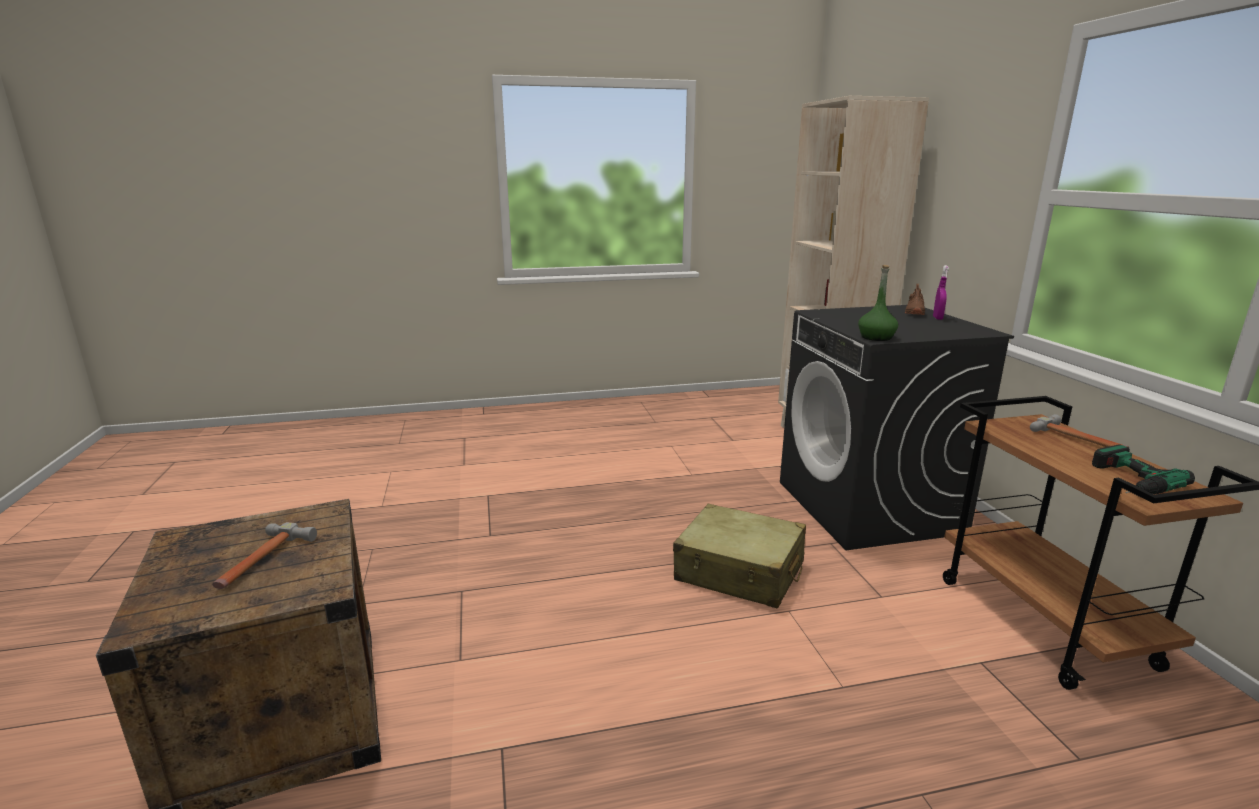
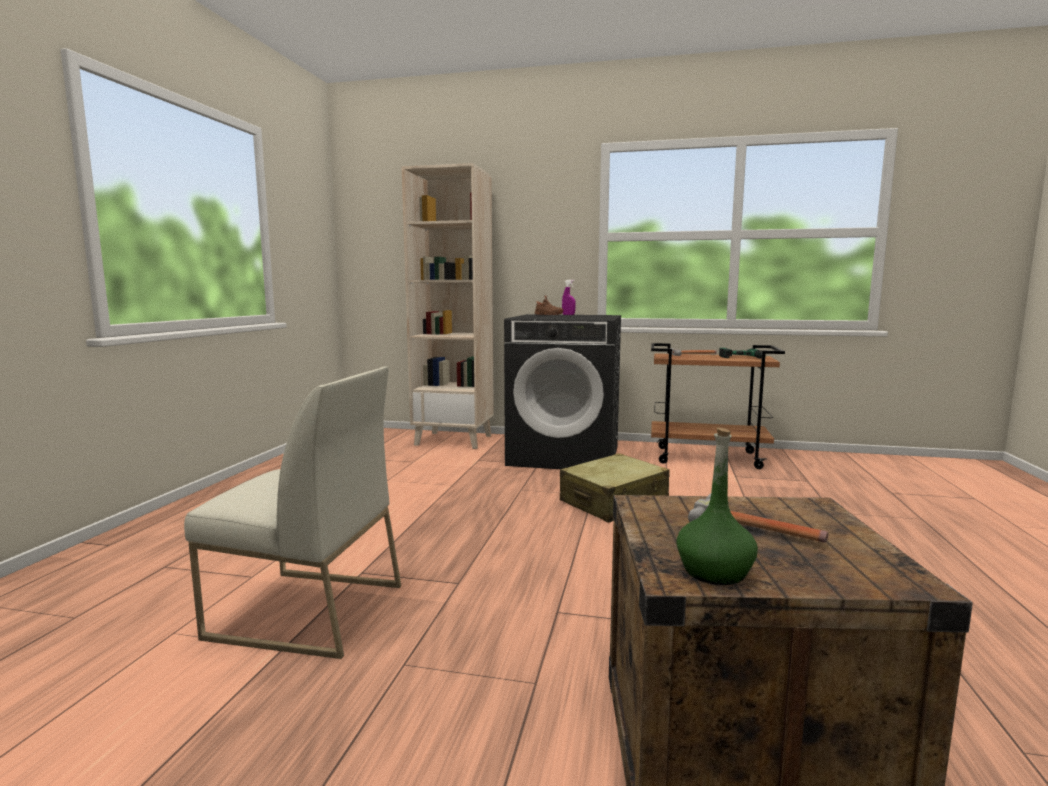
camera: 65 degrees left, 10 degrees down
green bottle [858,265,898,341] -> green bottle moved to [676,428,758,585]
none -> white chair [184,367,401,659]

